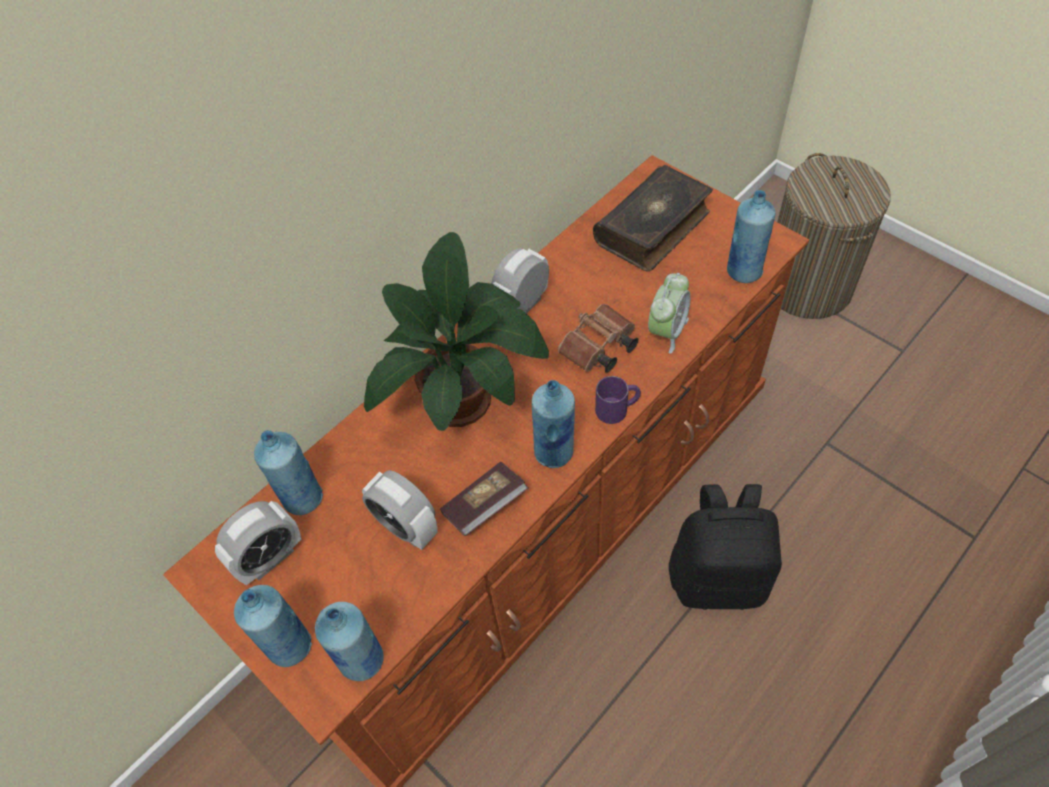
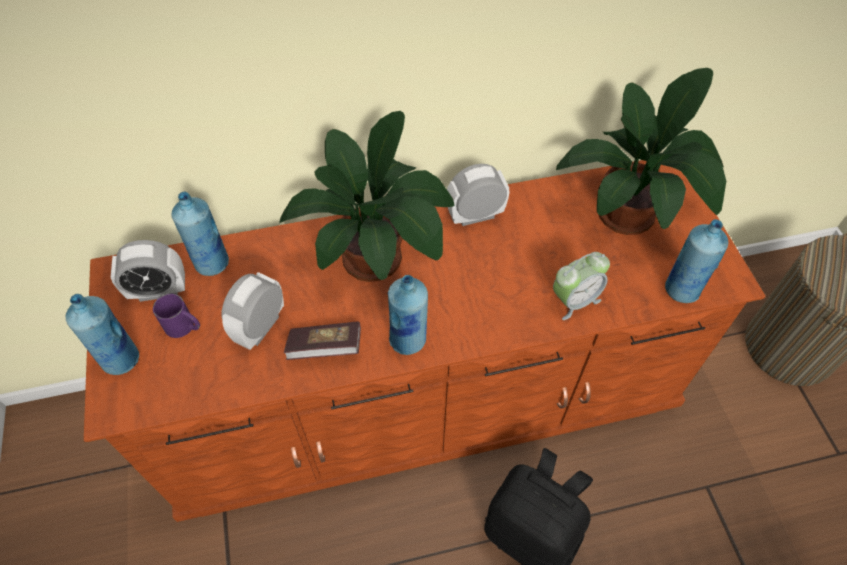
camera: 30 degrees right, 0 degrees up
blue bottle [315,602,384,681] -> none
alarm clock [362,470,438,550] -> alarm clock turned 45 degrees clockwise [221,272,284,350]
brown binoculars [558,304,639,373] -> none
book [593,165,713,272] -> potted plant [556,68,726,235]
purple mug [595,376,641,424] -> purple mug moved to [153,294,200,338]

